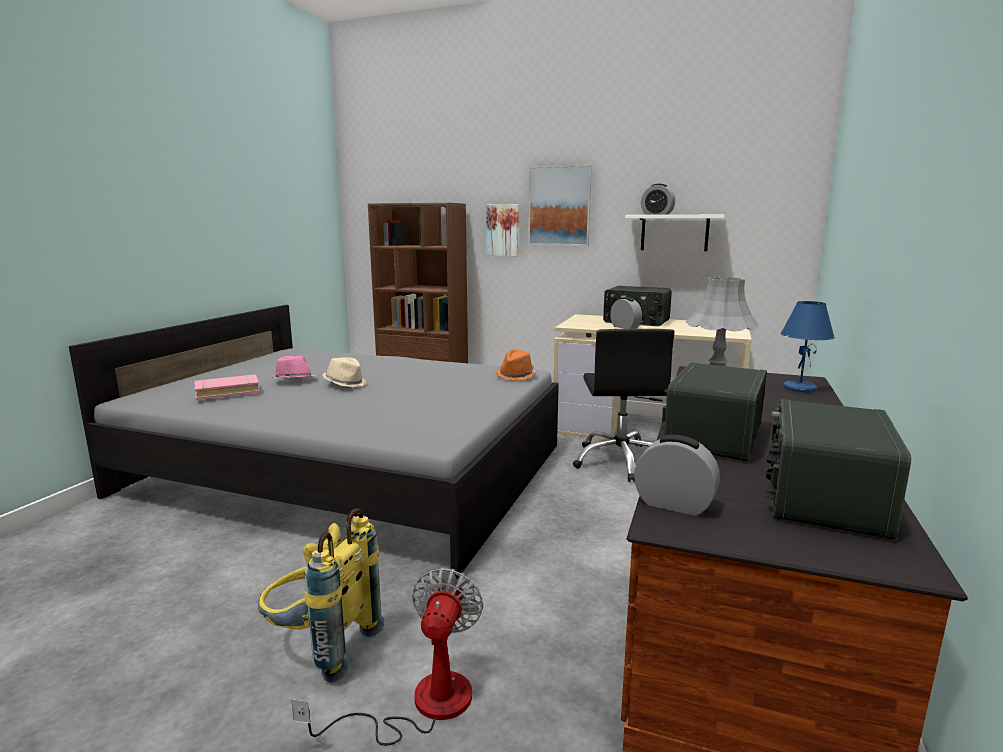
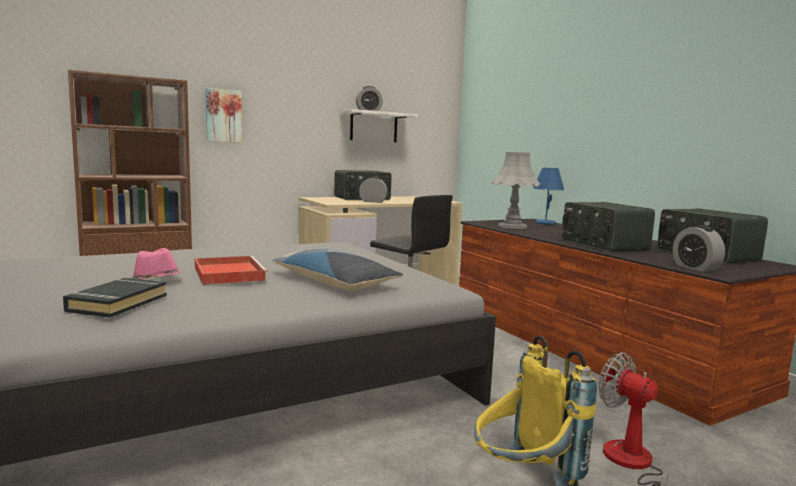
camera: 50 degrees left, 5 degrees down
pink book [195,374,260,400] -> black book [63,277,167,318]
beige hat [323,357,367,387] -> red tray [195,256,268,285]
orange hat [496,349,536,381] -> none
picture [528,165,592,246] -> none
alarm clock [634,435,720,516] -> alarm clock turned 90 degrees counterclockwise [673,225,725,272]
none -> pillow [272,249,403,290]

